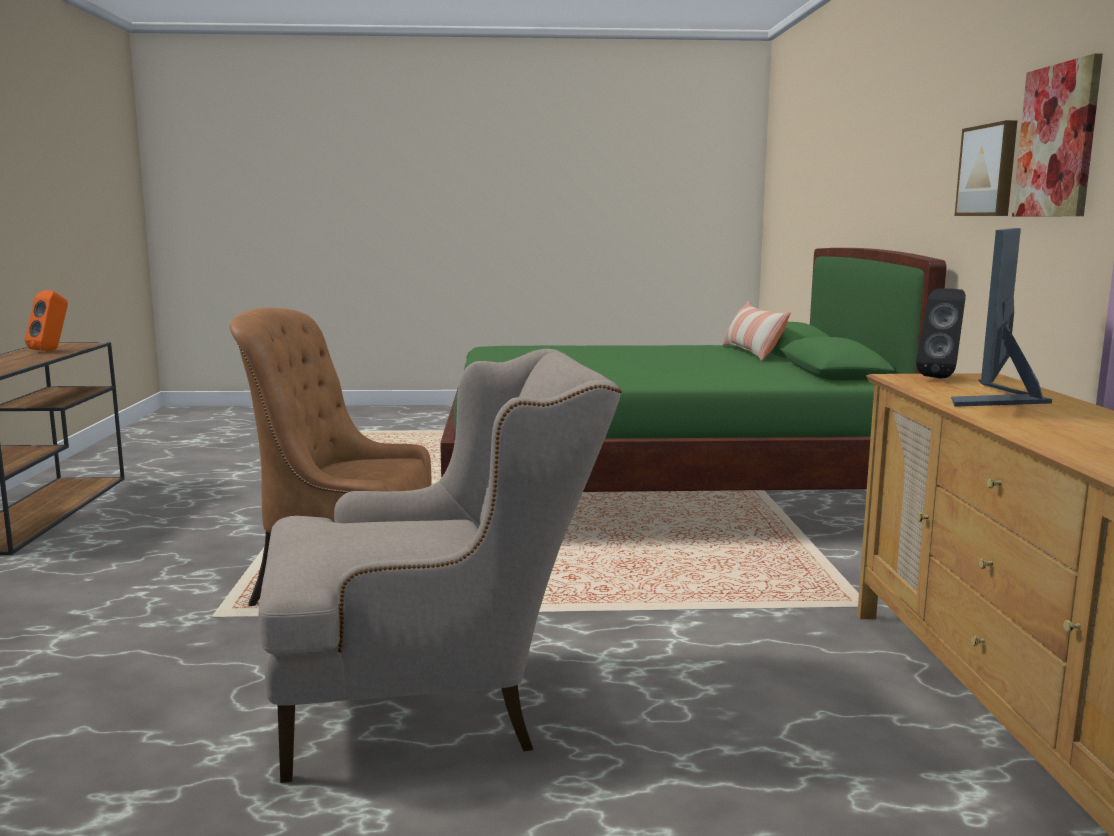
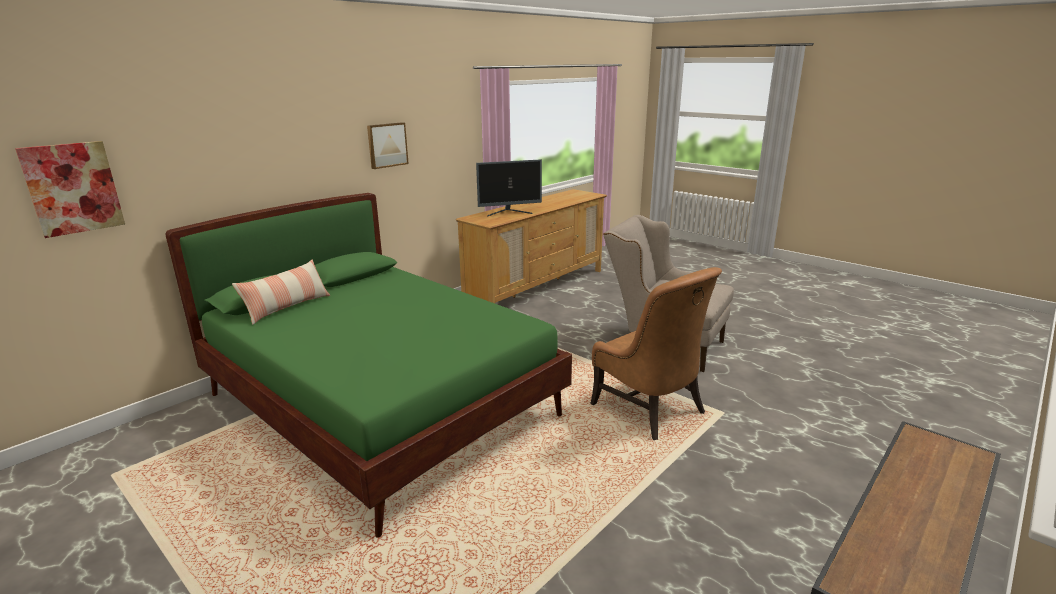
camera: 135 degrees left, 10 degrees up
orange speaker [25,290,68,351] -> none
black speaker [916,288,966,379] -> none
picture [1012,53,1103,216] -> picture moved to [15,141,125,238]

